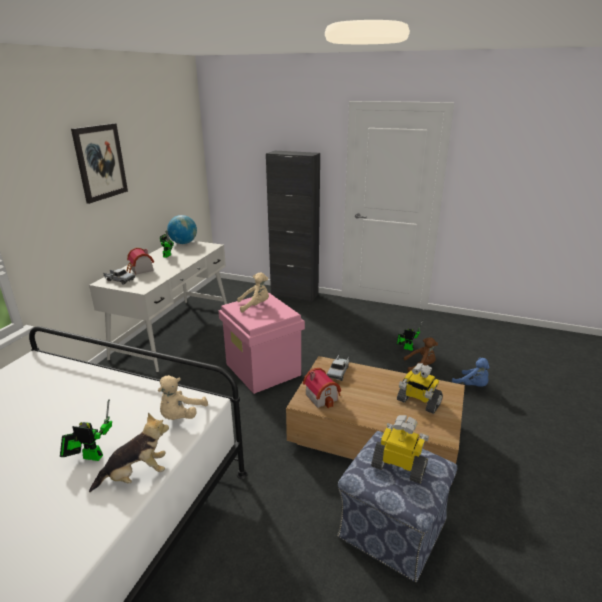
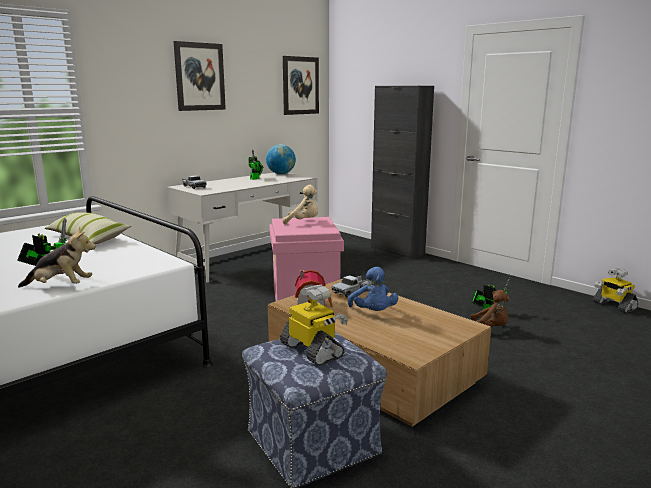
camera: 25 degrees right, 10 degrees down
toy house [127,248,154,275] -> none
beige plush toy [158,375,208,420] -> none
toy robot [397,363,443,414] -> toy robot moved to [593,268,639,313]
blue plush toy [452,358,490,386] -> blue plush toy moved to [348,267,398,311]
none -> pillow [45,213,132,244]
none -> picture [283,56,319,115]

